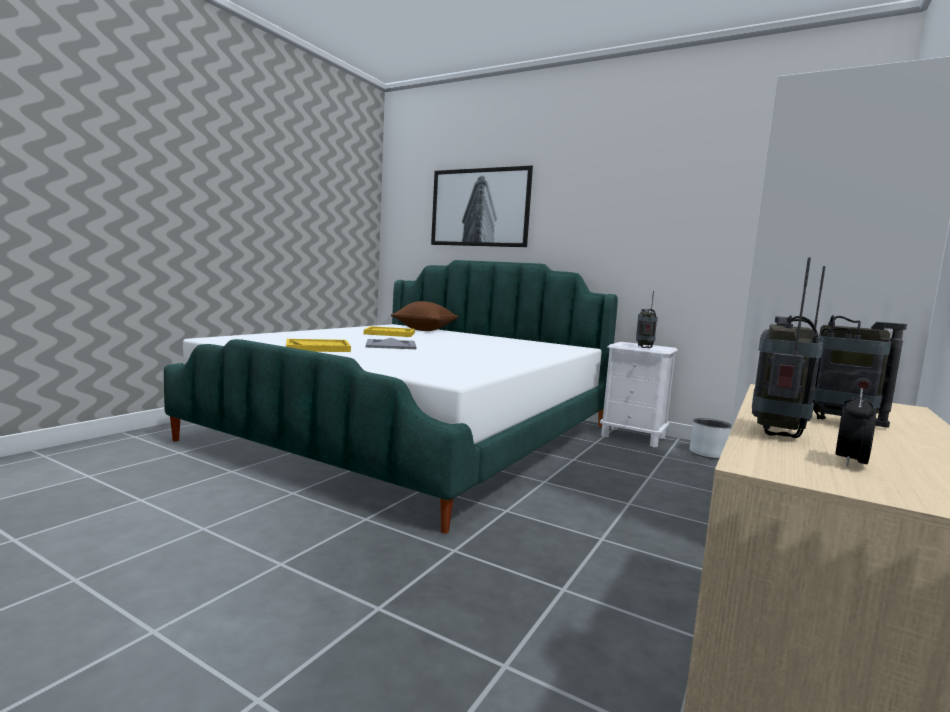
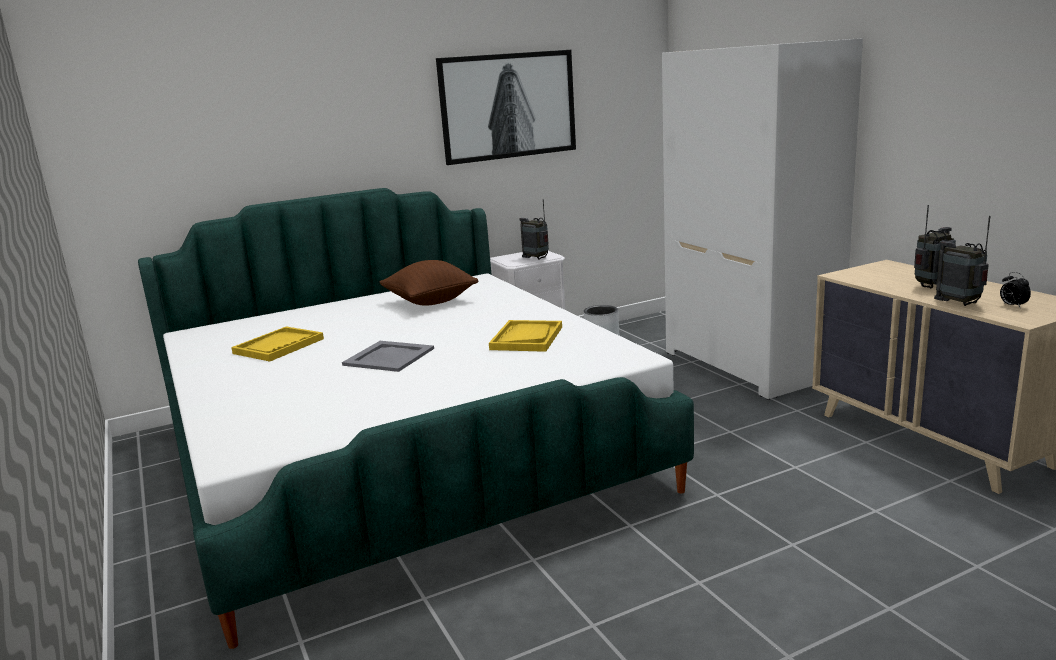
camera: 55 degrees left, 10 degrees up
yellow tray [286,339,351,352] -> yellow tray moved to [489,320,562,352]
brown pillow [391,301,458,331] -> brown pillow moved to [380,260,478,306]
picture [431,165,533,247] -> picture moved to [436,50,576,165]

